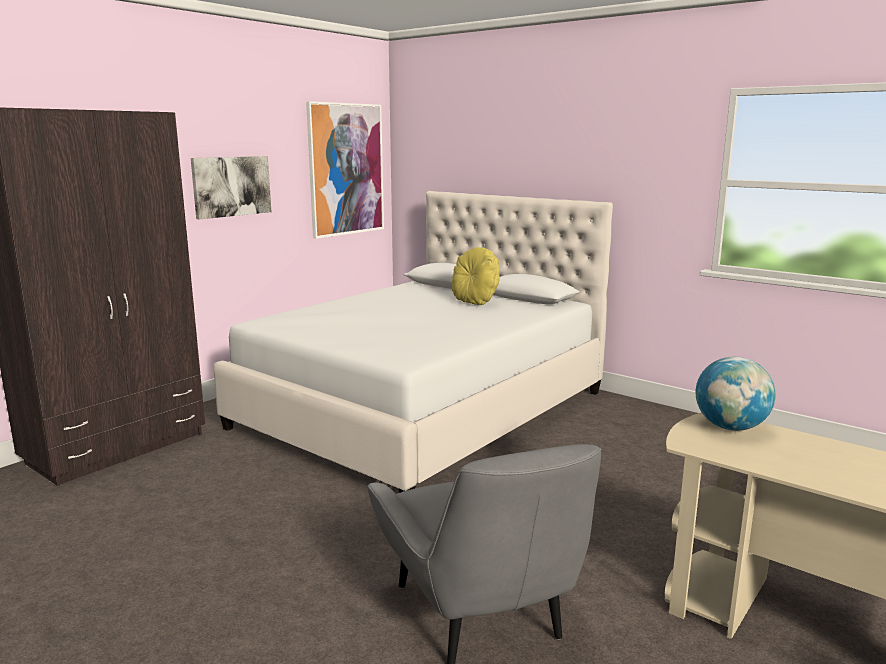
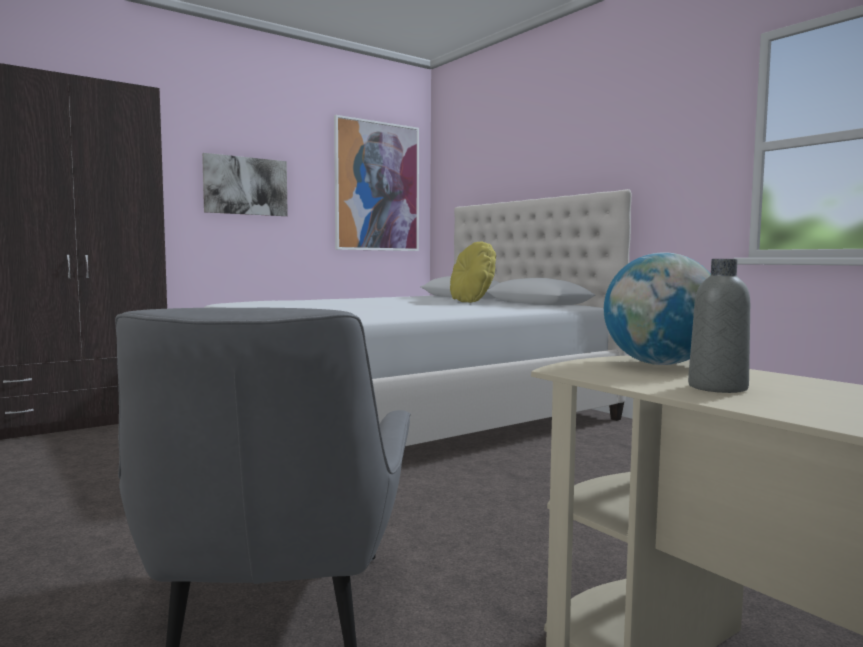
camera: 15 degrees right, 10 degrees down
none -> grey bottle [688,259,750,393]

